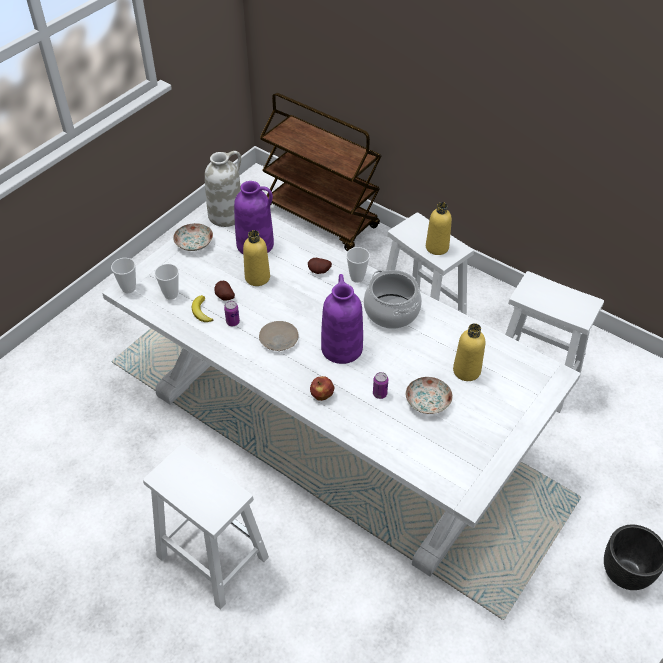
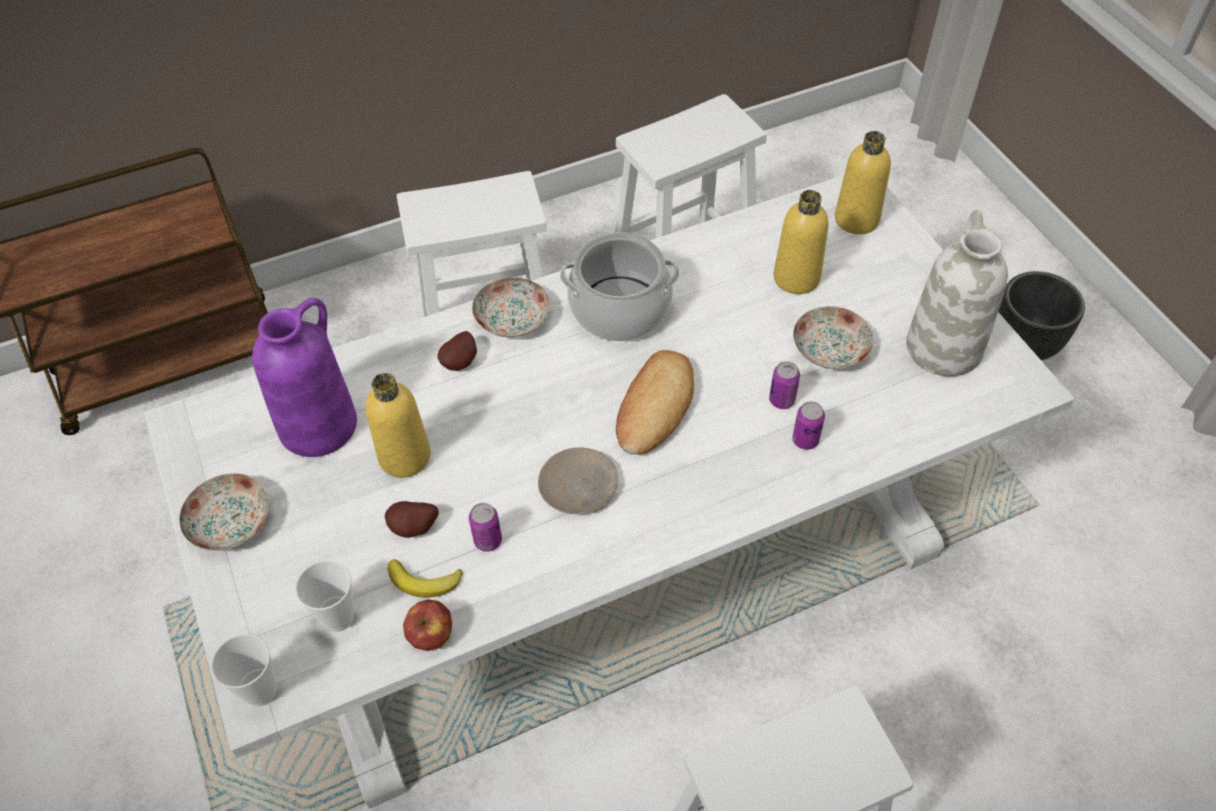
camera: 60 degrees left, 5 degrees up
white vase [205,151,241,227] -> white vase moved to [906,210,1008,376]
apple [310,376,335,401] -> apple moved to [403,599,452,651]
purple vase [321,274,363,364] -> bread [616,350,694,455]
cup [346,247,370,283] -> plate [472,278,550,338]
yellow bottle [426,202,452,255] -> yellow bottle moved to [835,131,891,234]
none -> can [792,402,825,450]

